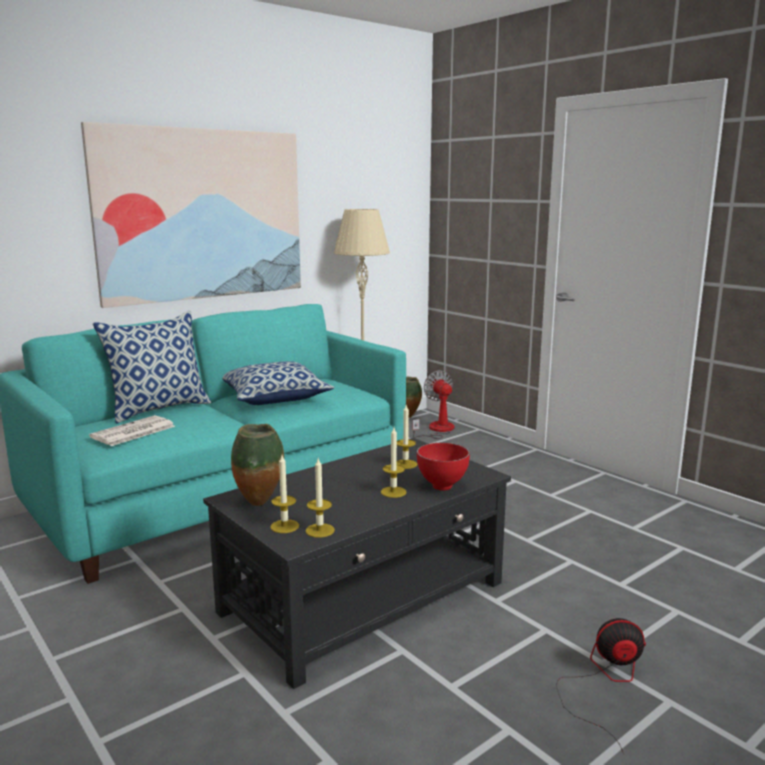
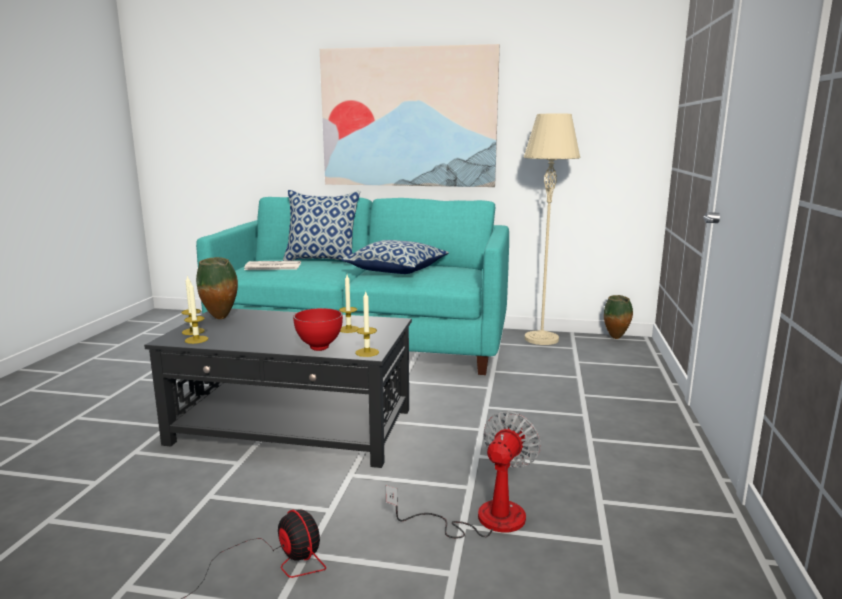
camera: 50 degrees right, 0 degrees up
candle [381,428,407,498] -> candle moved to [355,292,379,357]
fan [413,370,454,439] -> fan moved to [386,411,541,538]

